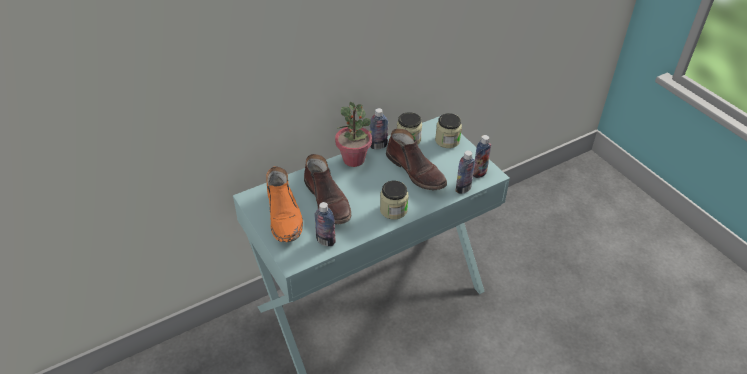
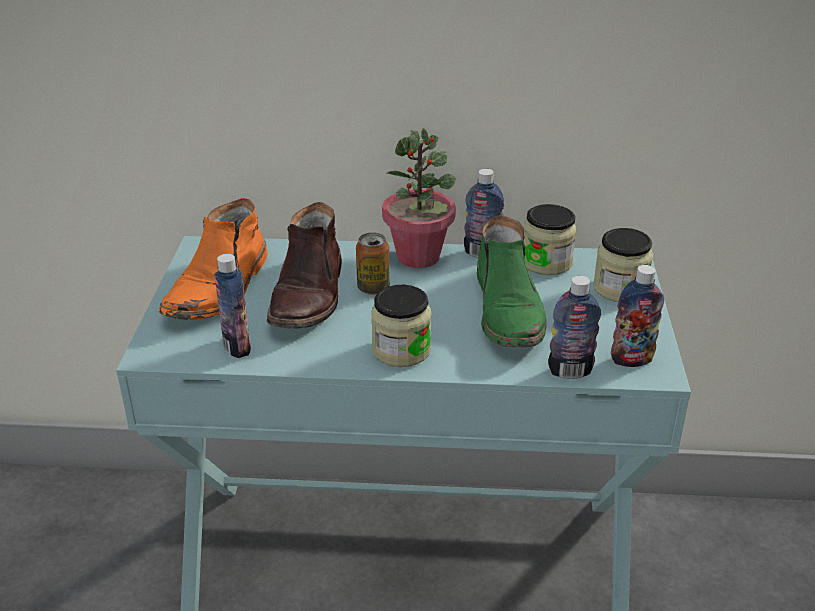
camera: 35 degrees right, 10 degrees down
brown boot [386,129,447,190] -> green boot [477,216,546,347]
none -> can [356,232,390,295]

